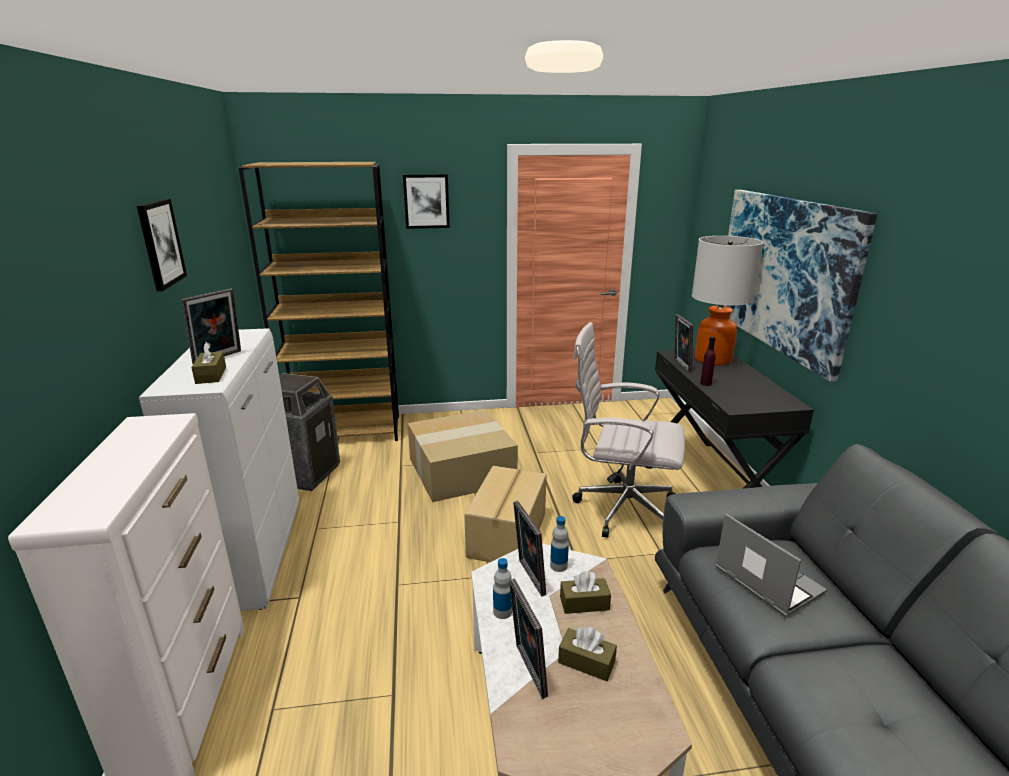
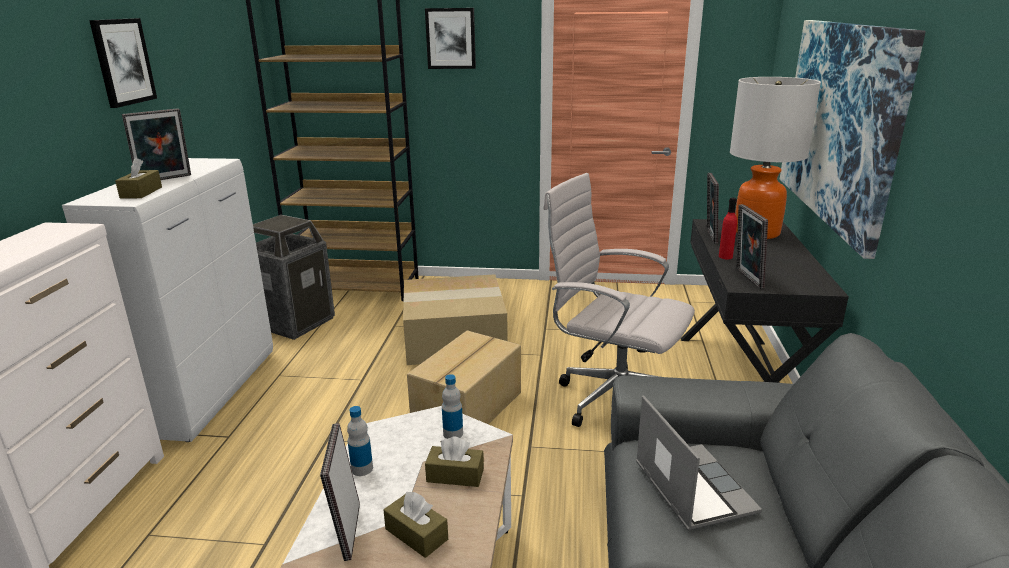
camera: 15 degrees right, 0 degrees up
picture frame [513,501,546,596] -> picture frame moved to [736,204,768,289]
purple bottle [700,337,716,386] -> red bottle [719,198,737,259]

